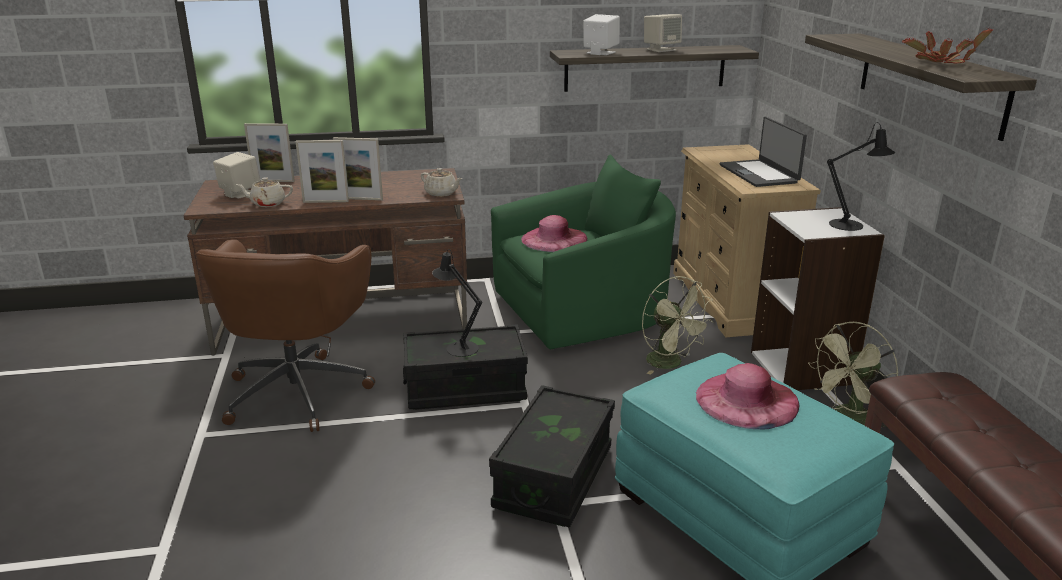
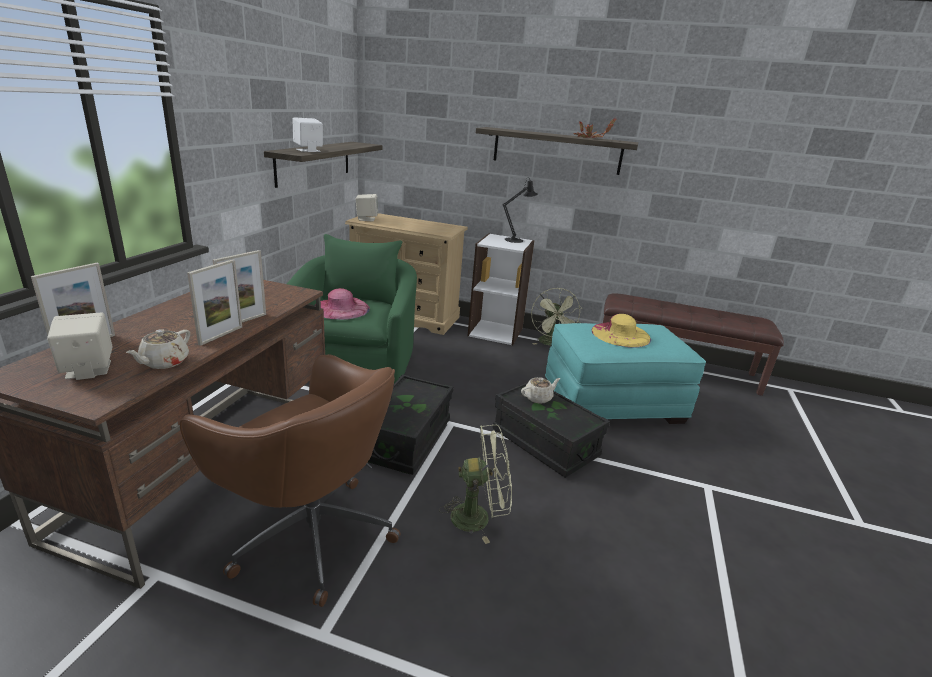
camera: 65 degrees left, 0 degrees up
beige teapot [421,168,462,197] -> beige teapot moved to [521,377,561,404]
black table lamp [432,249,482,357] -> none
green fan [642,276,713,375] -> green fan moved to [439,425,512,544]
beige speaker [644,14,682,52] -> beige speaker moved to [356,194,379,222]
pink hat [696,363,799,430] -> yellow hat [592,314,651,348]
laptop [720,117,807,187] -> none

